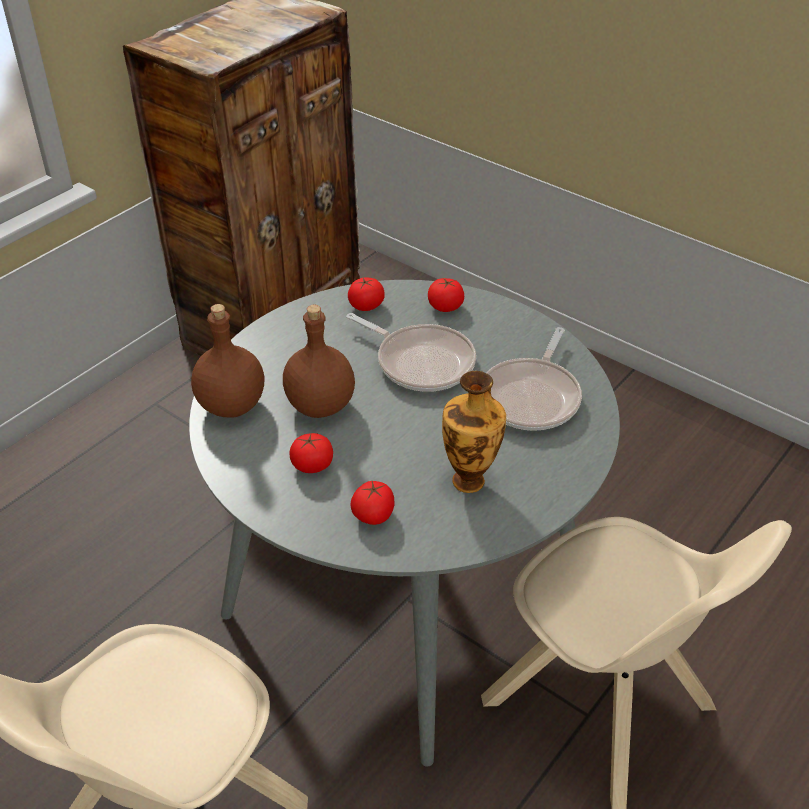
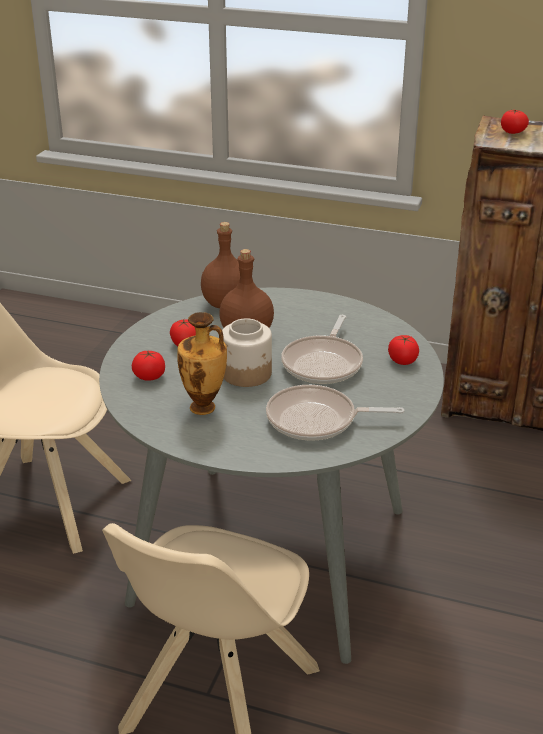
camera: 70 degrees right, 10 degrees down
tomato [348,277,385,311] -> tomato moved to [501,110,529,134]
none -> jar [222,318,272,387]

